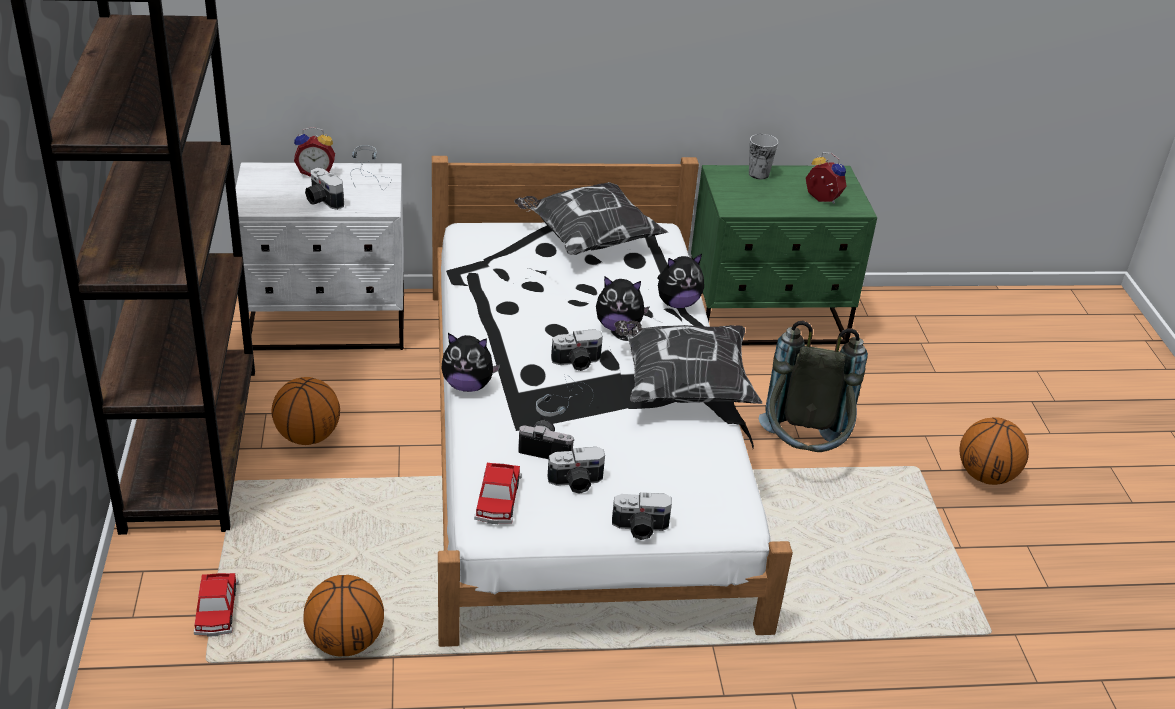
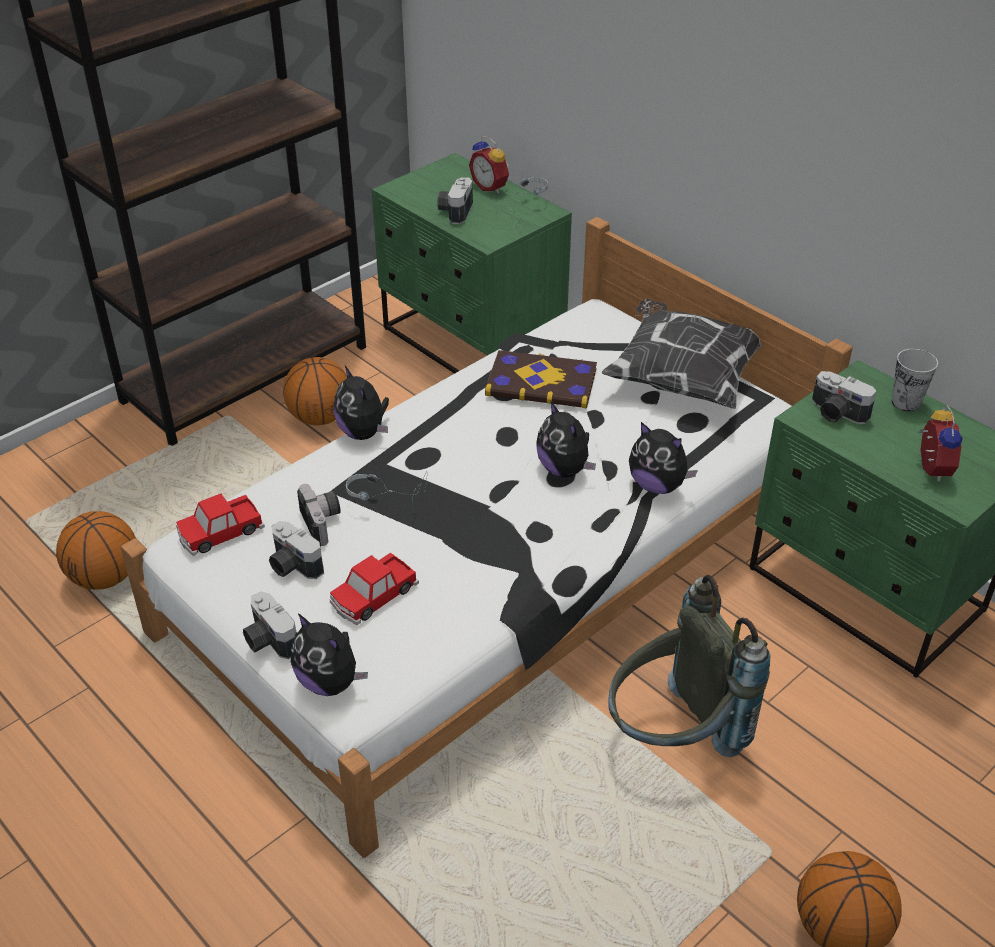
camera: 55 degrees right, 5 degrees up
toy car [194,573,238,637] -> toy car moved to [329,553,419,625]
white nightstand [229,162,404,350] -> green nightstand [372,153,572,374]
camera [551,329,603,371] -> camera moved to [812,371,877,424]
pillow [614,320,763,404] -> none
none -> plush toy [291,613,368,696]
none -> book [485,350,597,408]

